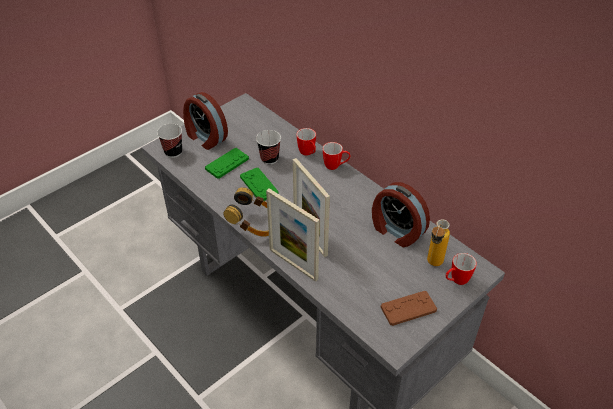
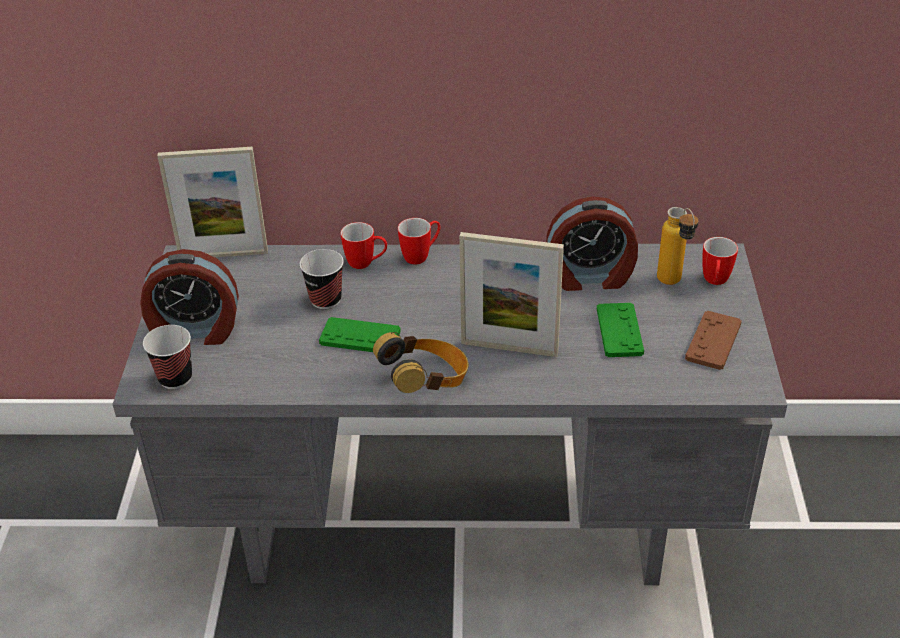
camera: 45 degrees left, 5 degrees down
green game controller [205,148,249,179] -> green game controller moved to [597,303,644,357]
picture frame [266,188,320,282] -> picture frame moved to [157,147,268,257]

